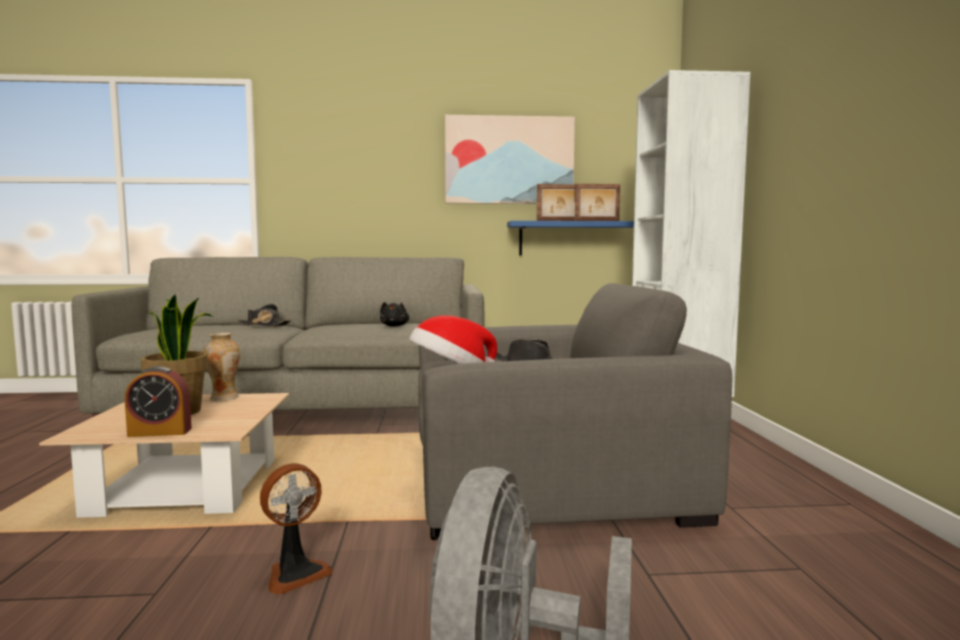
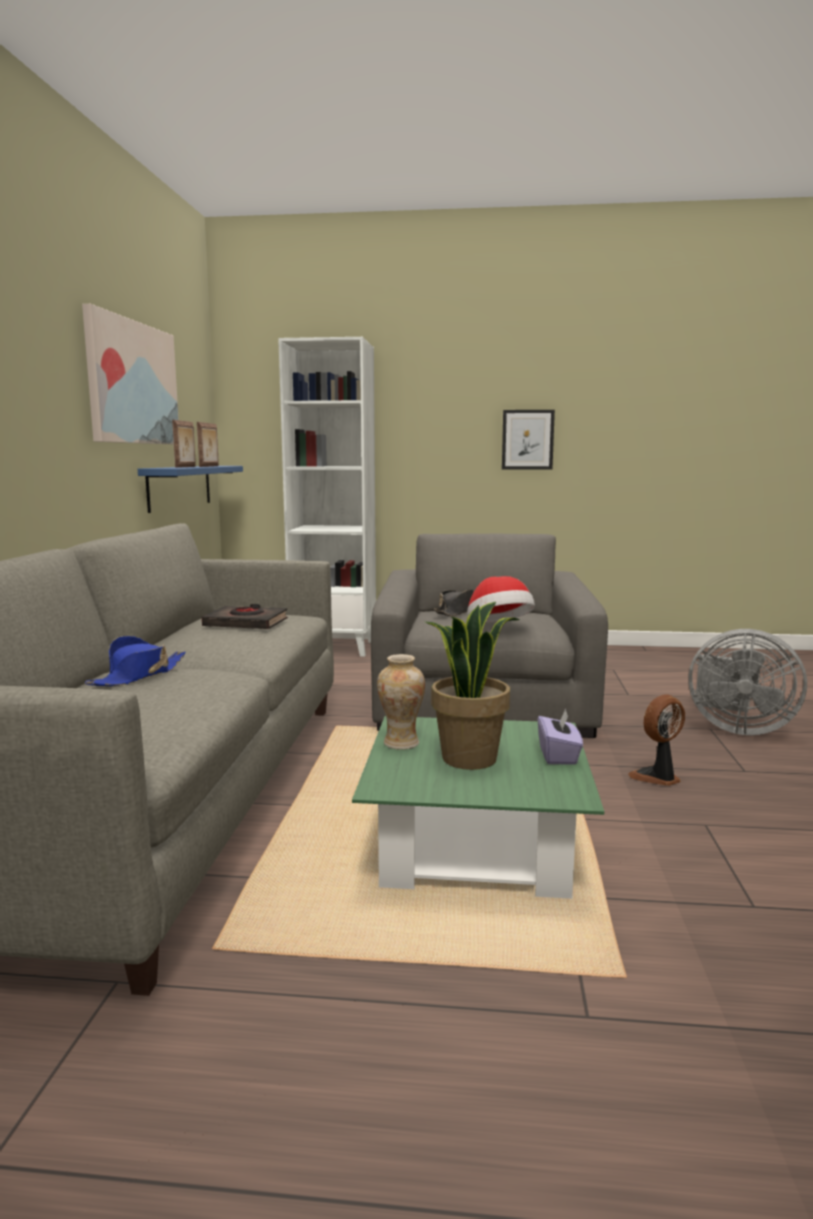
camera: 80 degrees left, 5 degrees up
beige coffee table [39,393,289,518] -> green coffee table [352,716,604,899]
alarm clock [125,366,192,437] -> purple tissue box [538,709,583,765]
black hat [238,304,292,327] -> blue hat [85,636,186,686]
fan [260,463,333,595] -> fan turned 90 degrees counterclockwise [628,694,685,786]
black plush toy [380,302,409,327] -> black book [202,604,288,629]
none -> picture [502,410,555,470]

